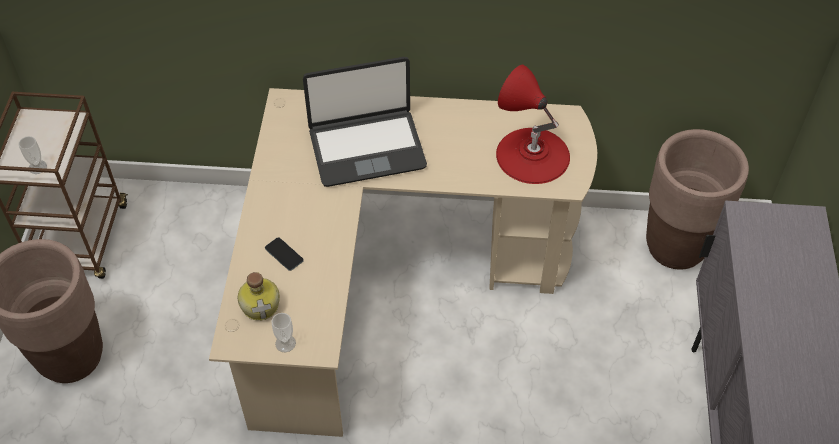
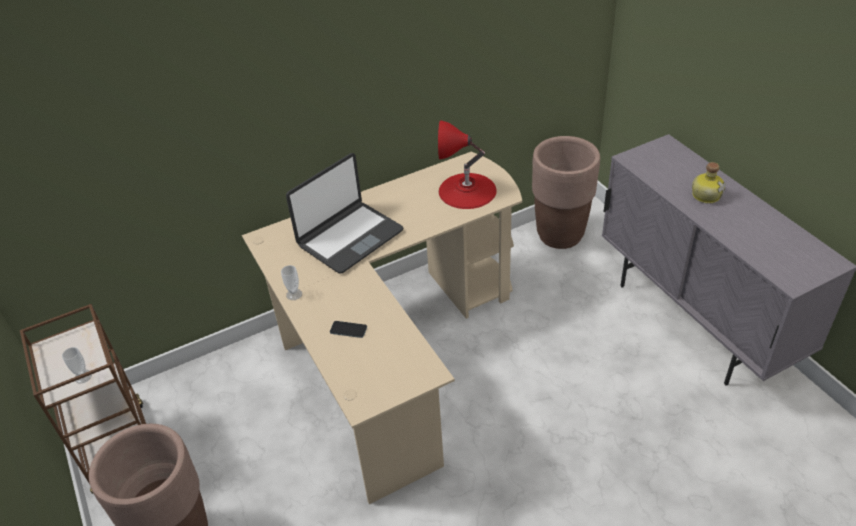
camera: 30 degrees left, 10 degrees down
bottle [238,272,280,321] -> bottle moved to [692,162,726,203]
cup [271,313,296,353] -> cup moved to [281,265,302,300]

